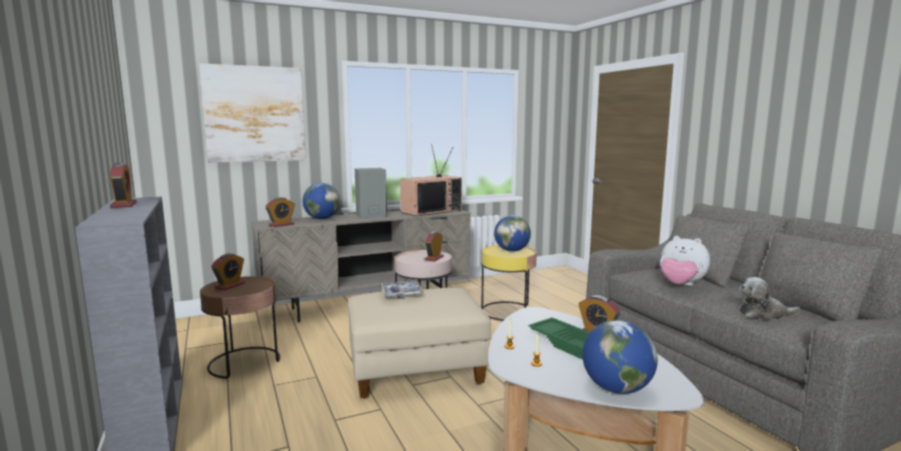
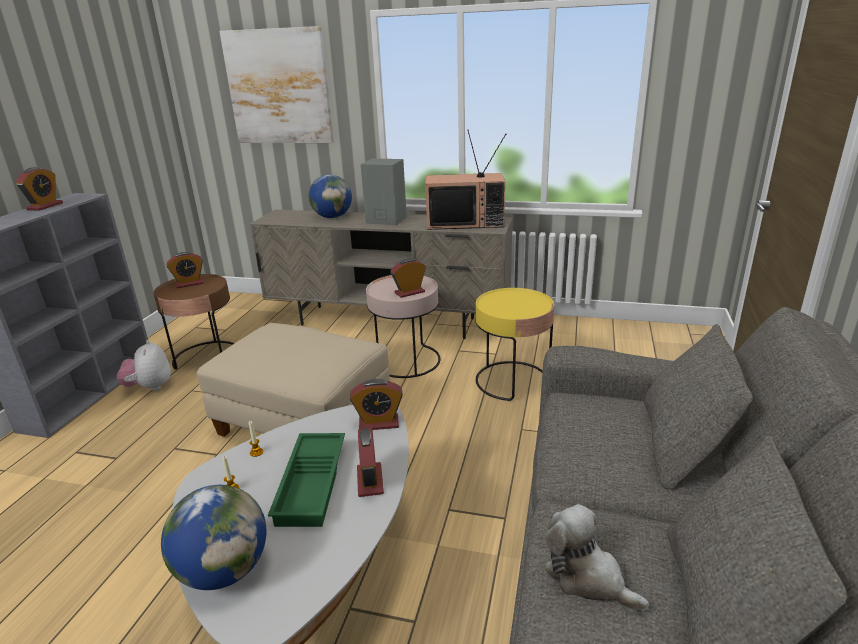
camera: 40 degrees right, 15 degrees up
alarm clock [266,197,295,227] -> alarm clock moved to [350,379,403,430]
tray [381,281,423,298] -> none
globe [494,215,531,252] -> none
plush toy [660,236,710,286] -> plush toy moved to [117,340,171,391]

